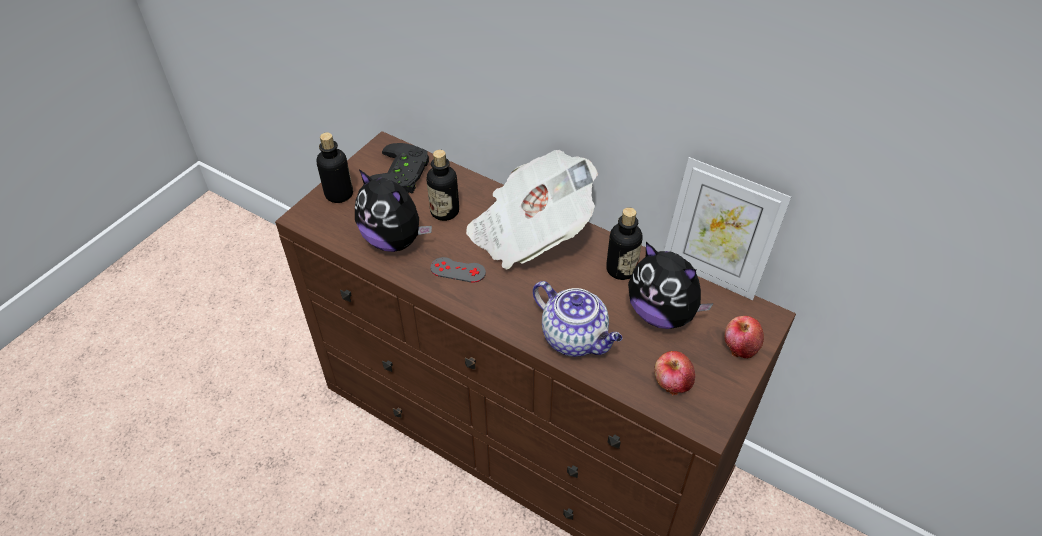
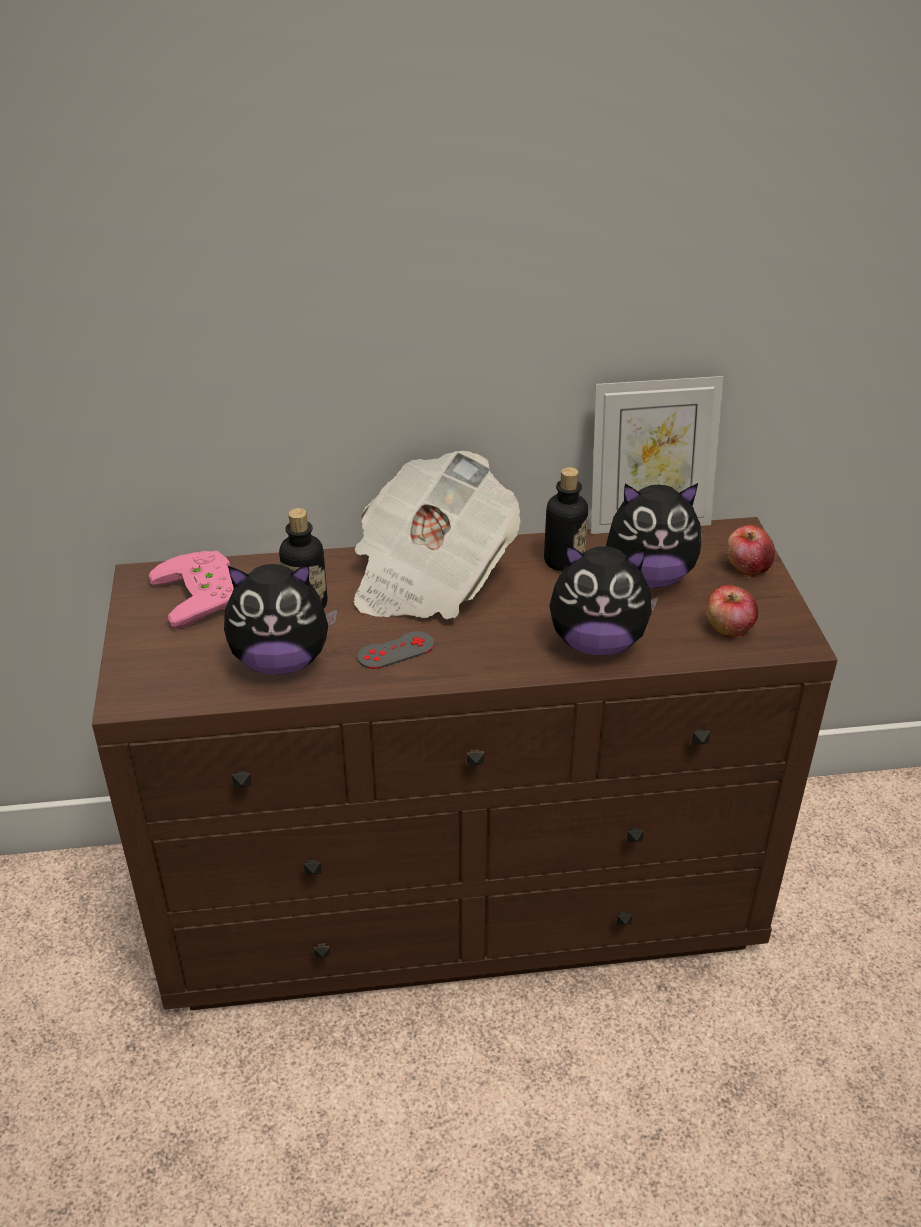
camera: 40 degrees left, 10 degrees down
bottle [316,133,353,203] -> none
black game controller [370,143,429,194] -> pink game controller [149,551,234,629]
teapot [533,281,622,357] -> plush toy [549,544,659,655]

